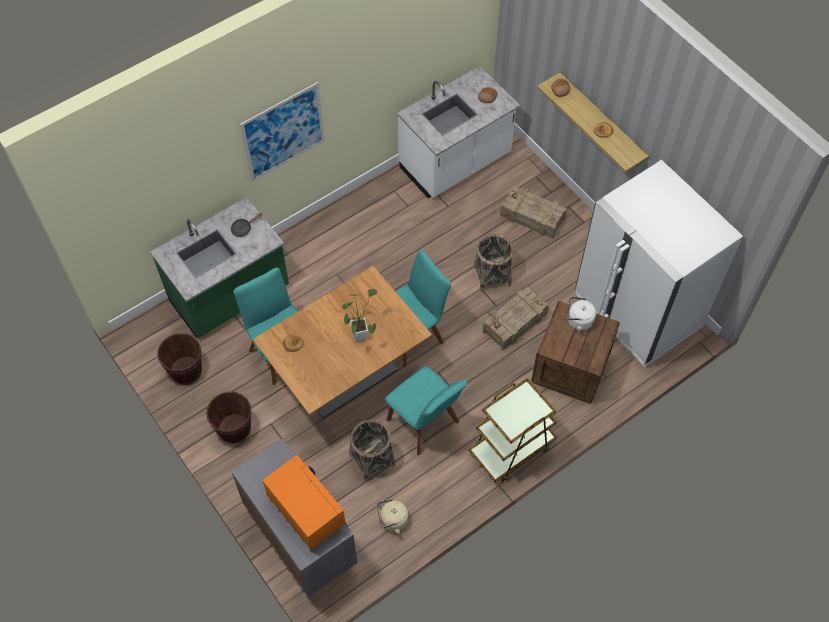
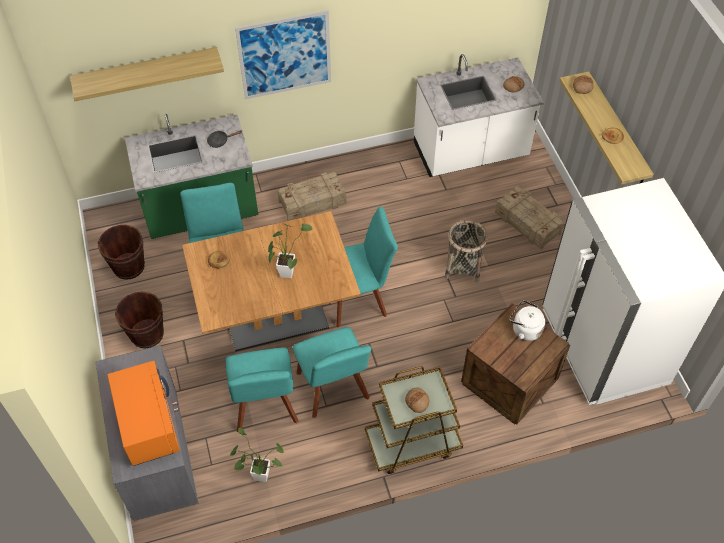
camera: 20 degrees right, 5 degrees down
basket [349,420,396,481] -> turquoise chair [226,347,299,432]
beige kettle [377,499,409,534] -> potted plant [230,427,284,482]
crate [482,286,549,350] -> crate moved to [277,172,346,221]
none -> shelf [70,47,224,101]
none -> bread [405,388,429,413]

